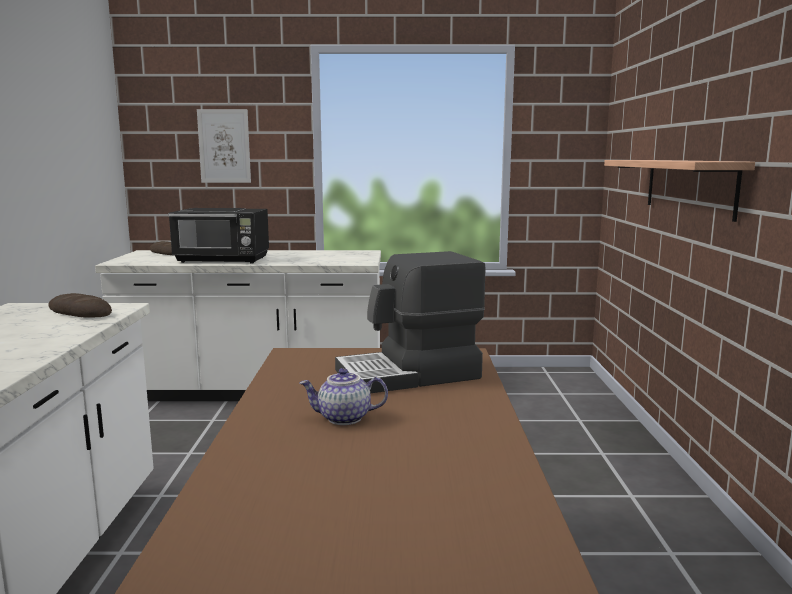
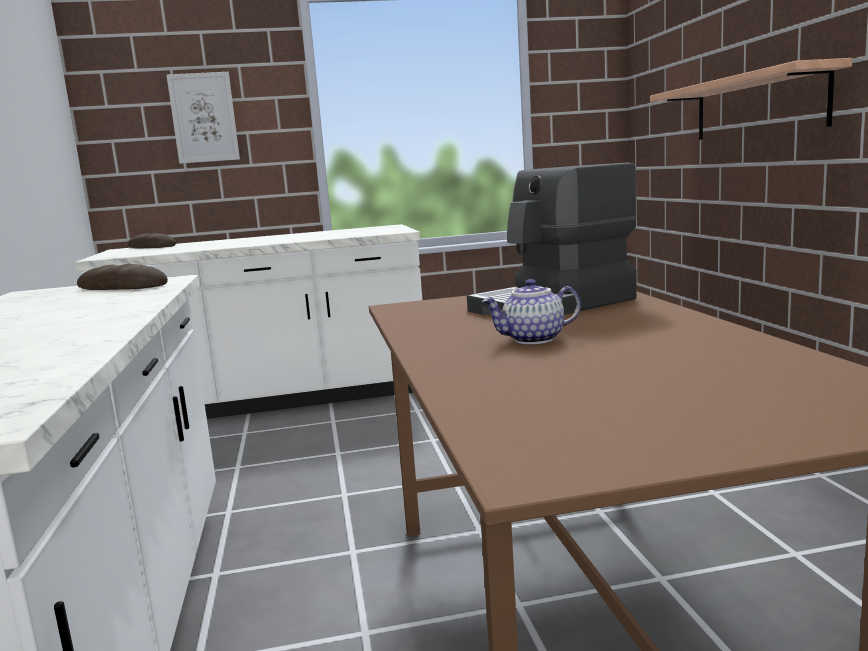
camera: 10 degrees left, 0 degrees up
black microwave [168,208,269,264] -> none

